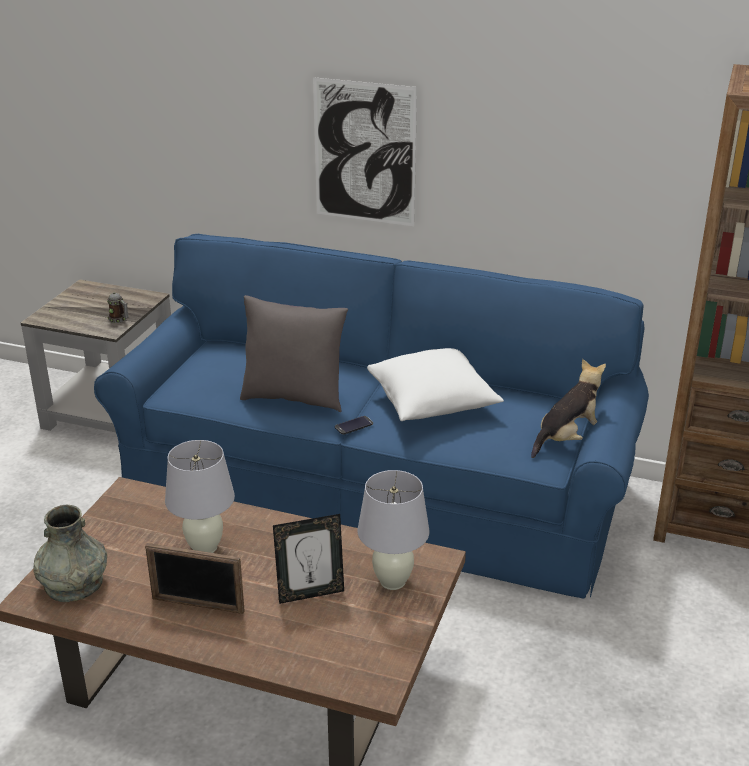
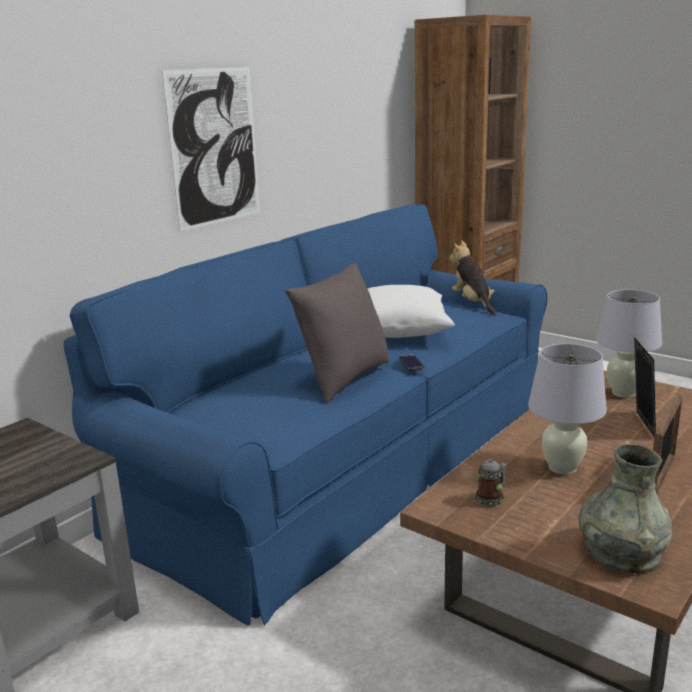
camera: 70 degrees left, 10 degrees down
mug [107,292,129,323] -> mug moved to [474,459,506,507]

